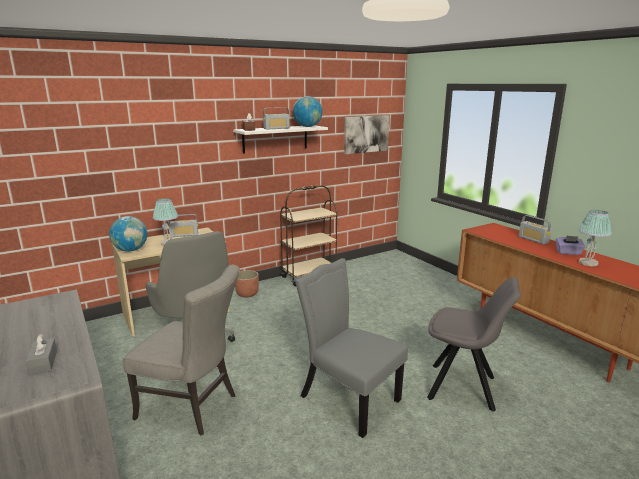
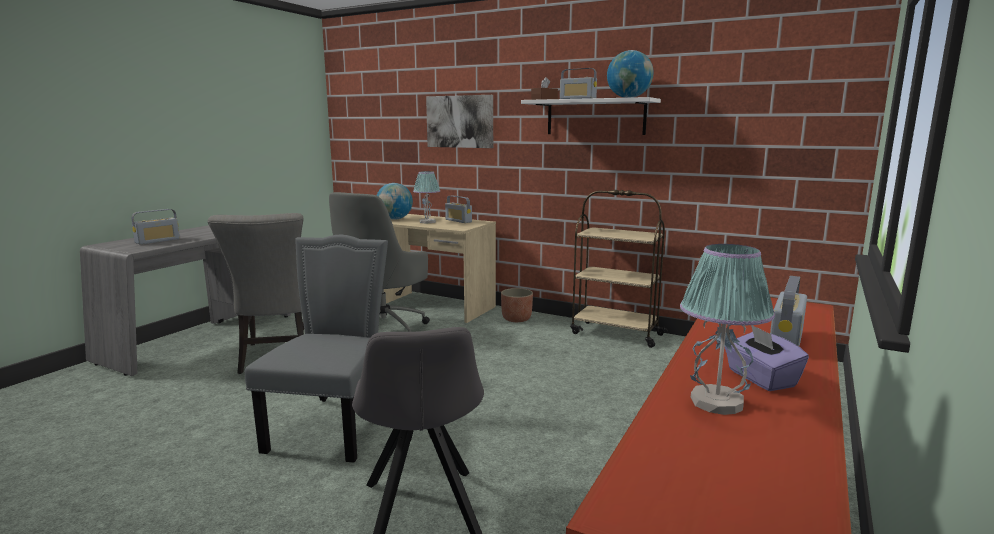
camera: 60 degrees right, 5 degrees down
grey tissue box [25,334,57,375] -> radio [132,209,180,244]
picture [344,115,389,154] -> picture moved to [426,95,493,148]

